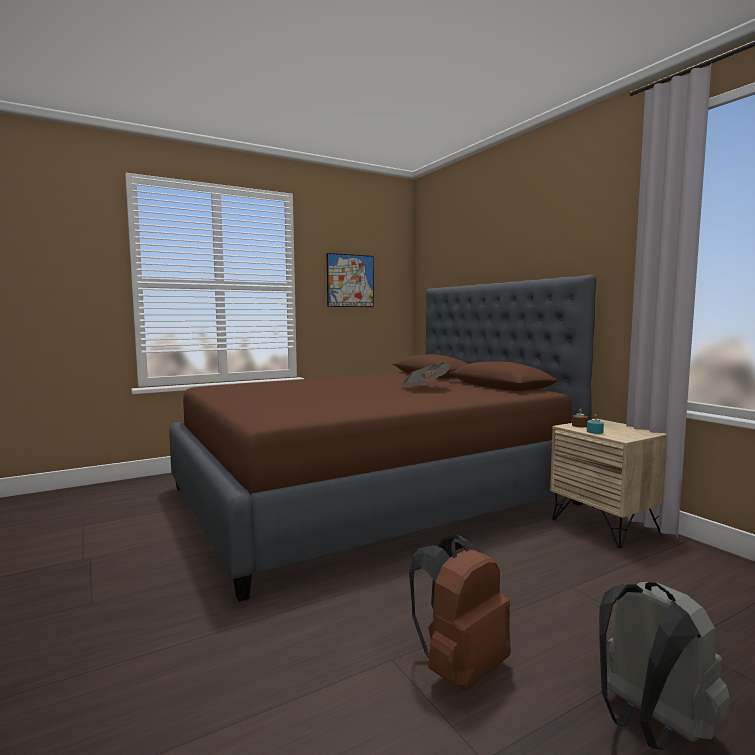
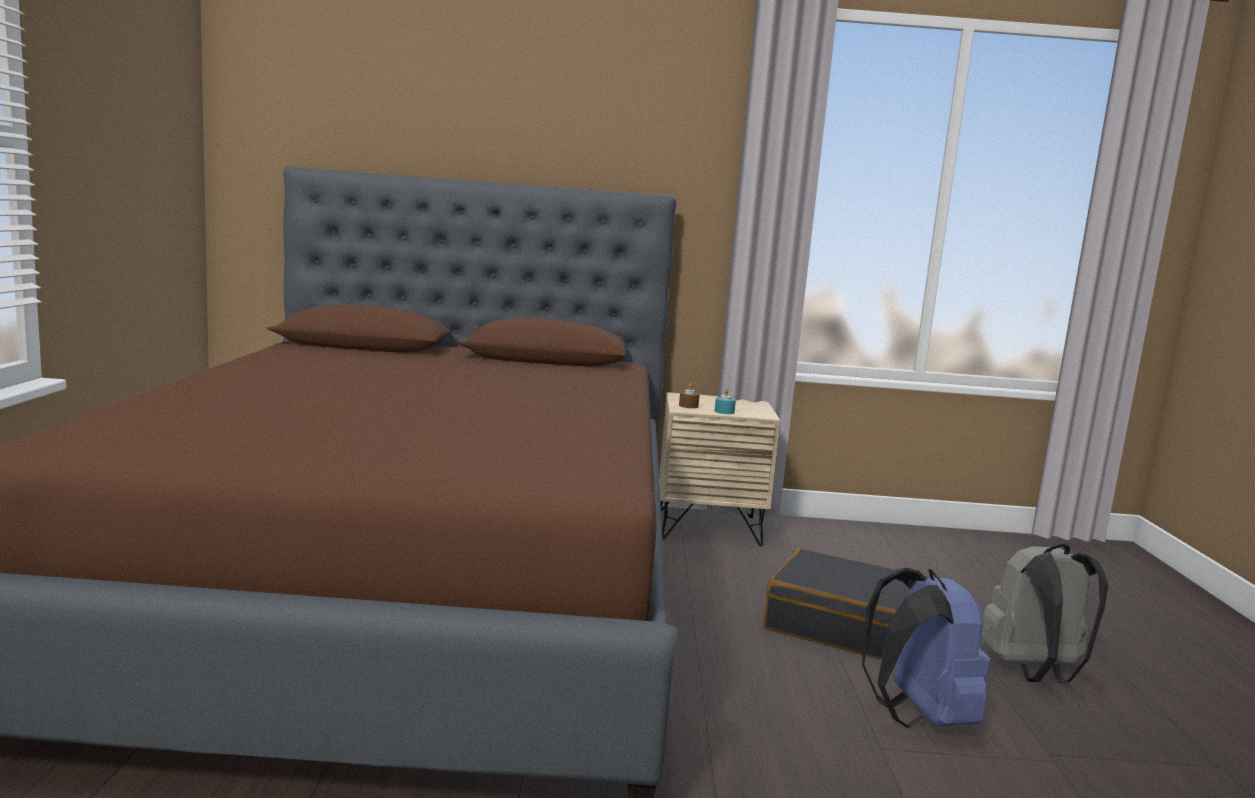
camera: 60 degrees left, 5 degrees up
picture [327,253,374,307] -> none
newspaper [402,362,451,386] -> none
brown backpack [409,535,511,690] -> blue backpack [862,568,991,728]
none -> black suitcase [763,548,930,659]

